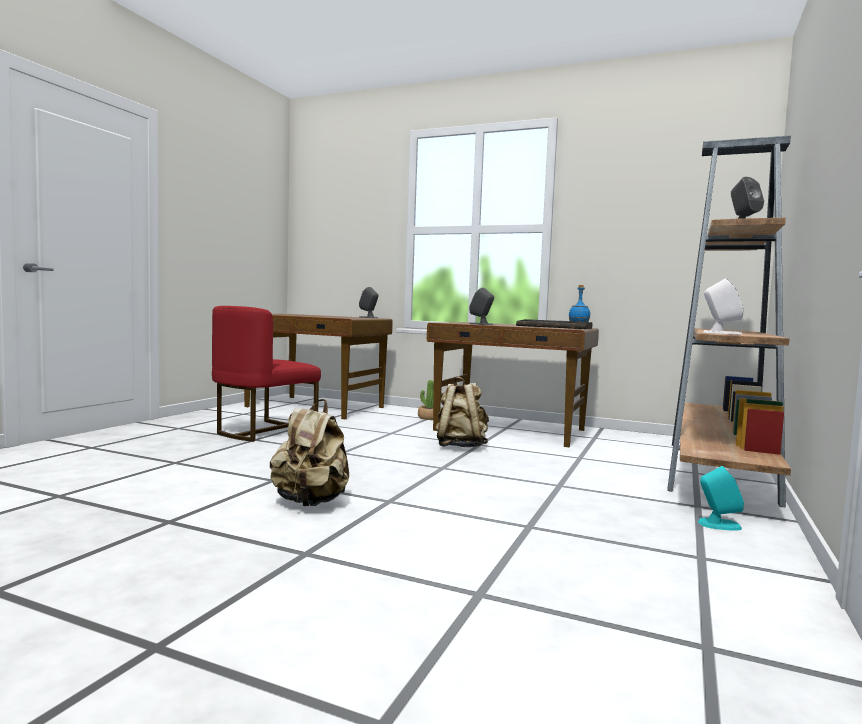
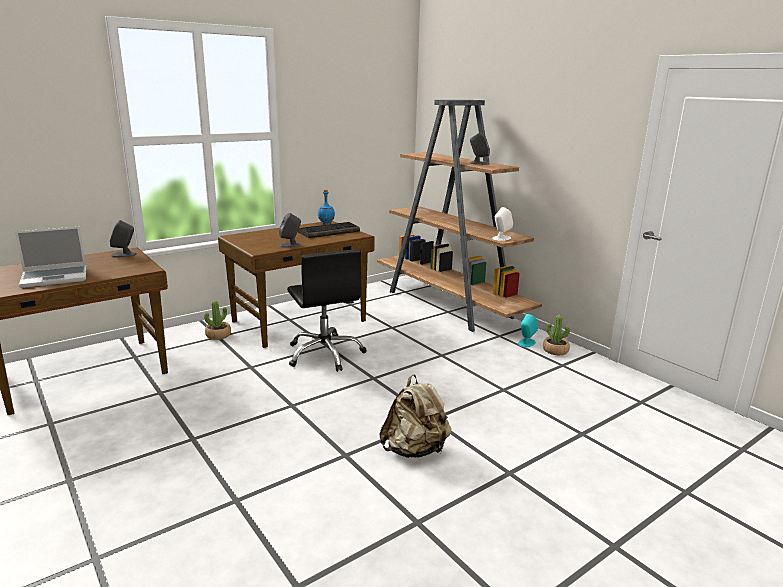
camera: 60 degrees left, 15 degrees up
red chair [212,306,321,442] -> none
beige backpack [436,376,489,447] -> black office chair [287,249,367,372]
none -> laptop [15,227,86,288]
none -> potted plant [543,315,570,355]

